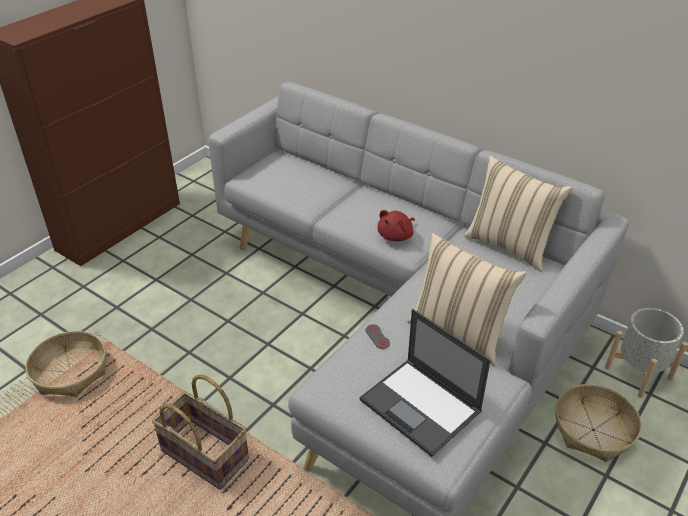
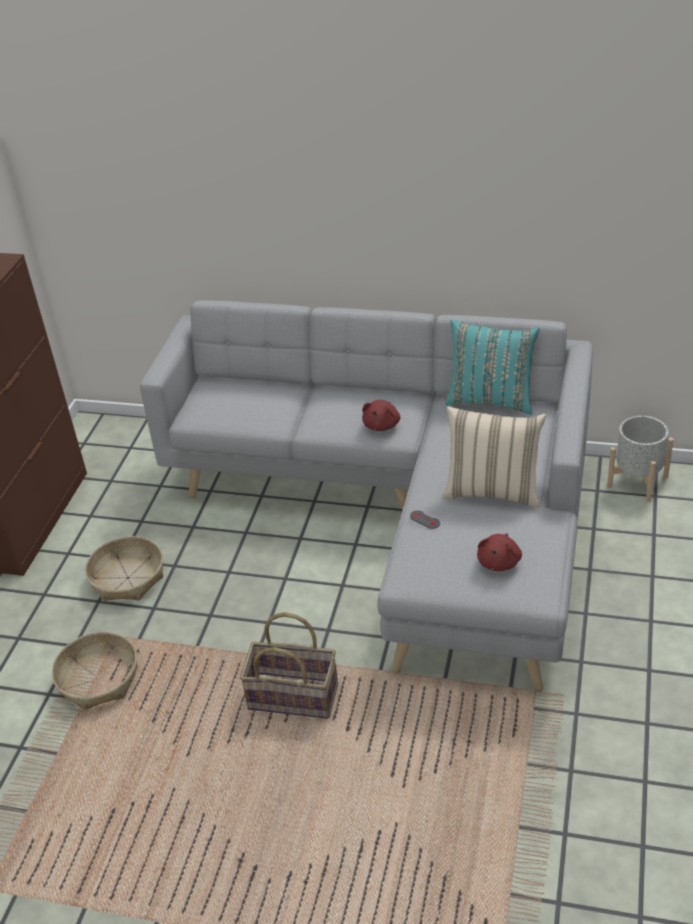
camera: 20 degrees left, 0 degrees up
laptop [360,309,491,457] -> red plush toy [477,533,522,571]
beige pillow [464,156,572,272] -> turquoise pillow [445,320,539,415]
basket [555,384,642,462] -> basket moved to [85,536,163,601]

